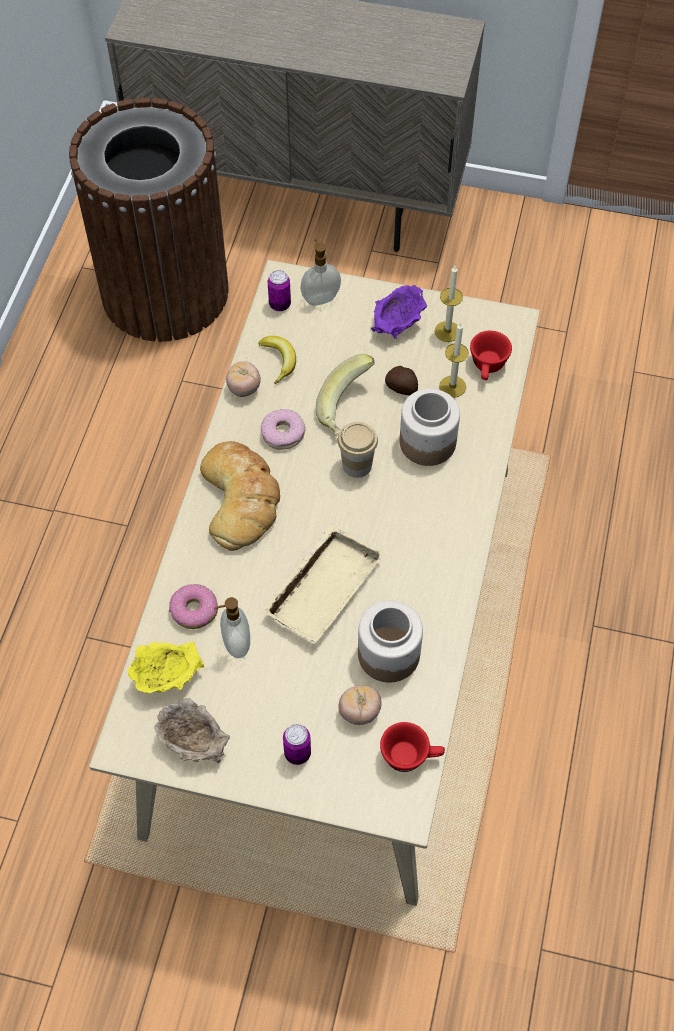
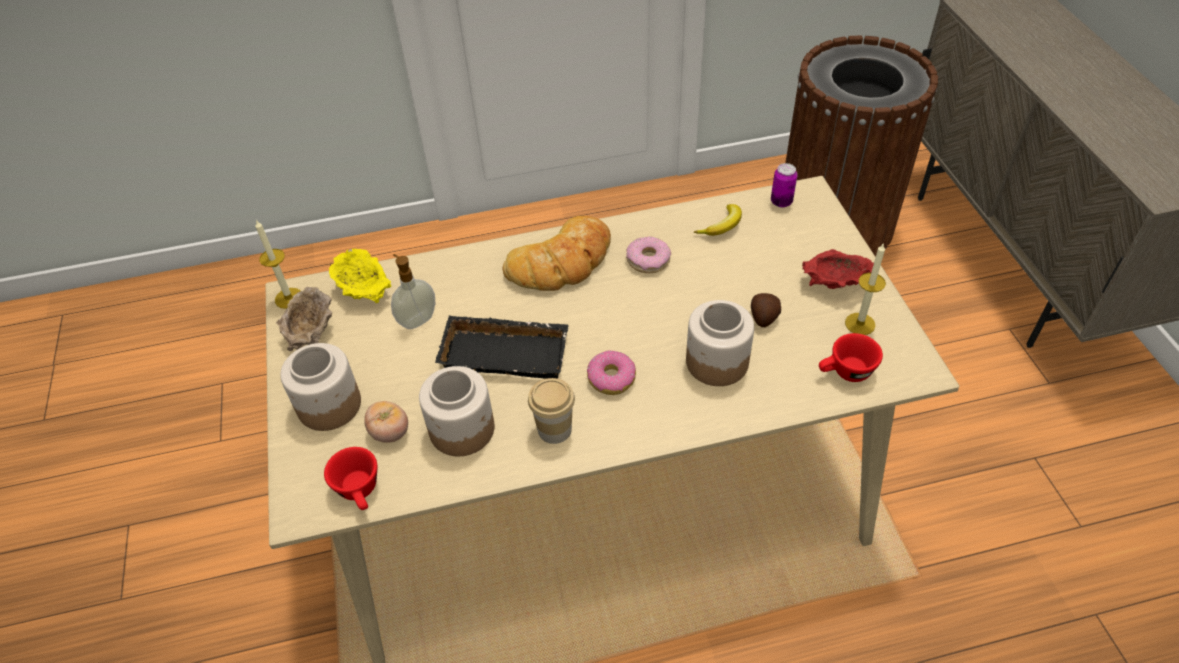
camera: 65 degrees right, 10 degrees down
donut [169,584,218,629] -> donut moved to [587,350,636,395]
tomato [226,361,261,397] -> none
beige tray [263,524,383,642] -> black tray [435,316,569,379]
can [283,724,311,765] -> jar [280,343,361,431]
soap dispenser [300,239,341,306] -> none
banana [316,354,375,436] -> none
cup [338,422,378,478] -> cup moved to [528,378,575,444]
purple bowl [371,285,427,339] -> red bowl [802,249,874,289]
candle [439,322,469,398] -> candle moved to [255,220,301,309]

